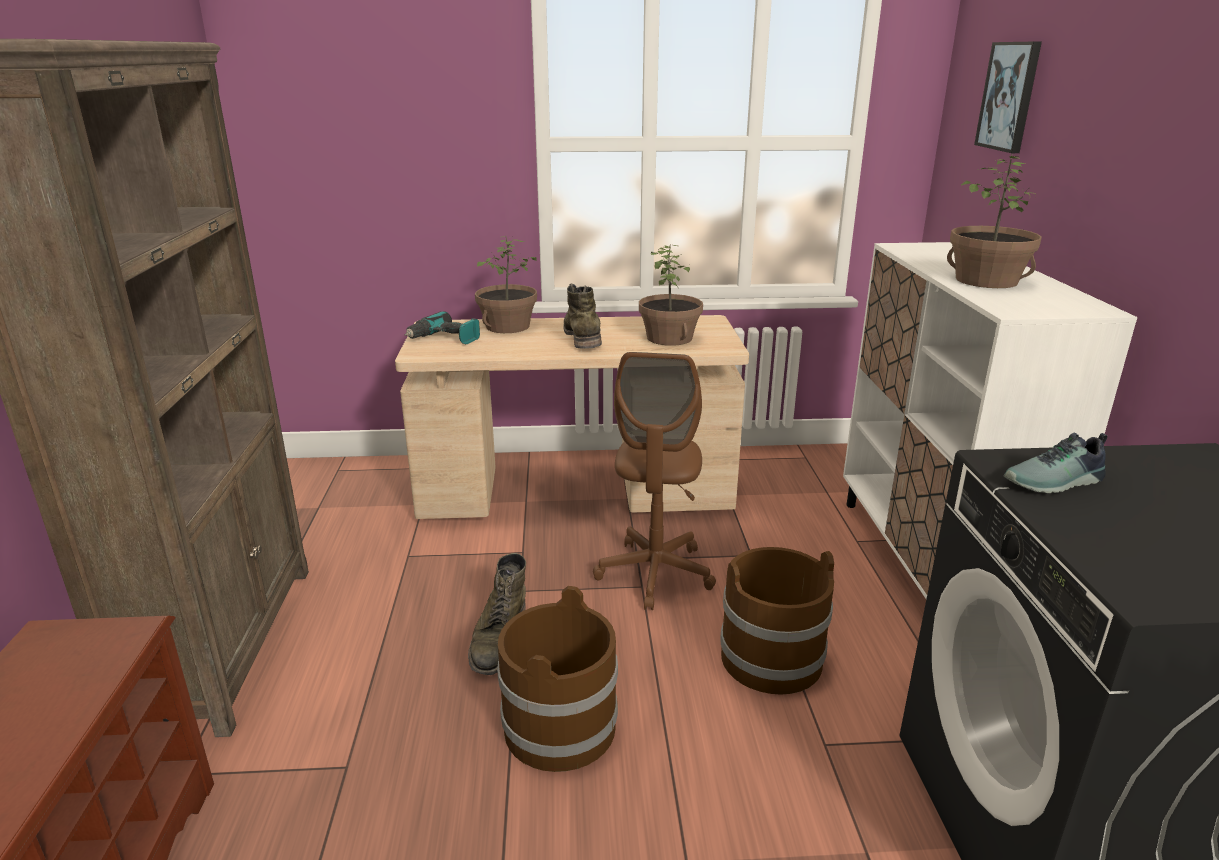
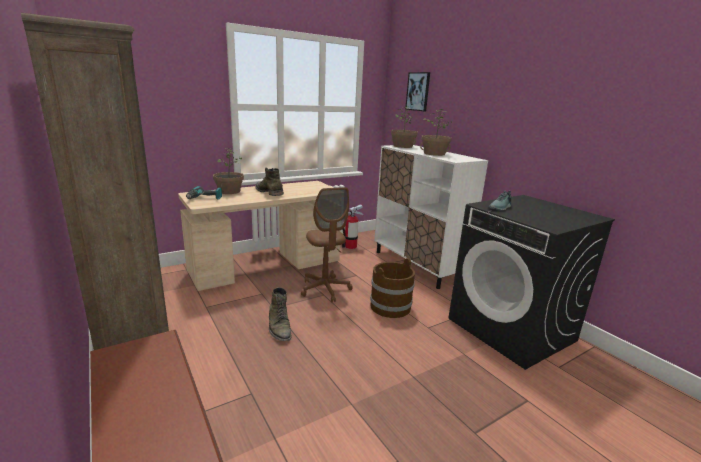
camera: 30 degrees left, 5 degrees down
brown bucket [497,586,618,772] -> none
potted plant [639,244,703,346] -> potted plant moved to [391,105,418,148]
none -> fire extinguisher [342,204,364,249]

